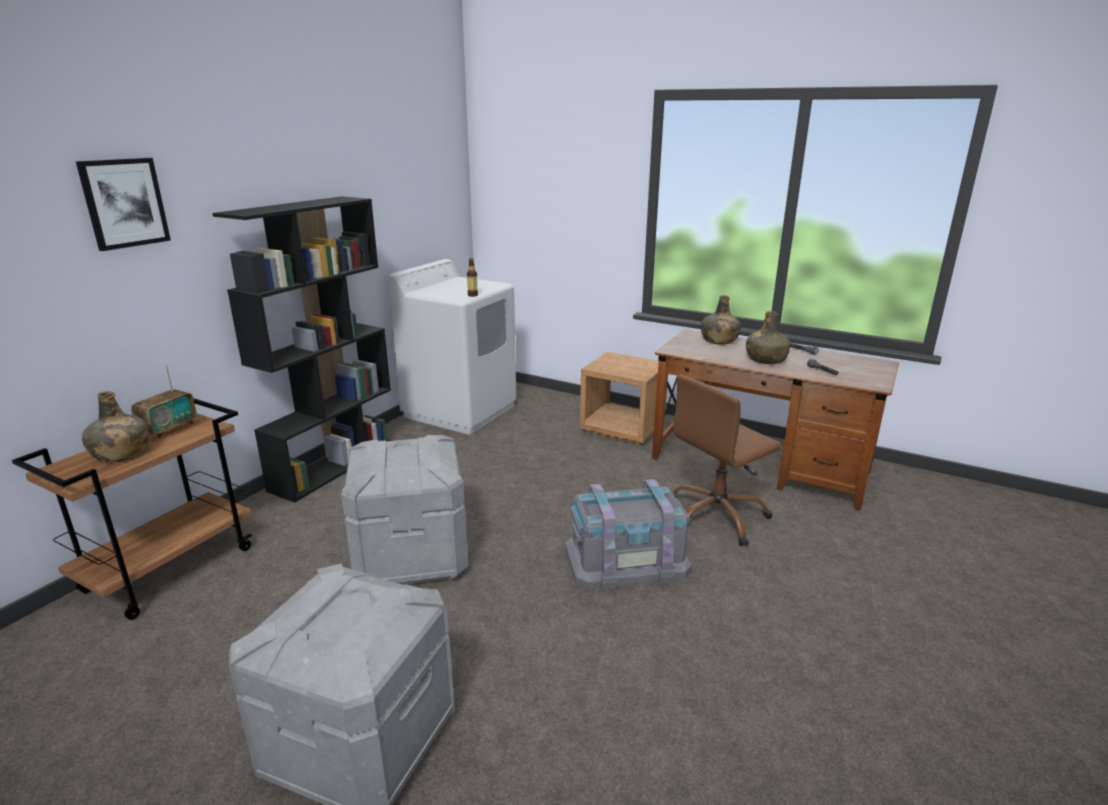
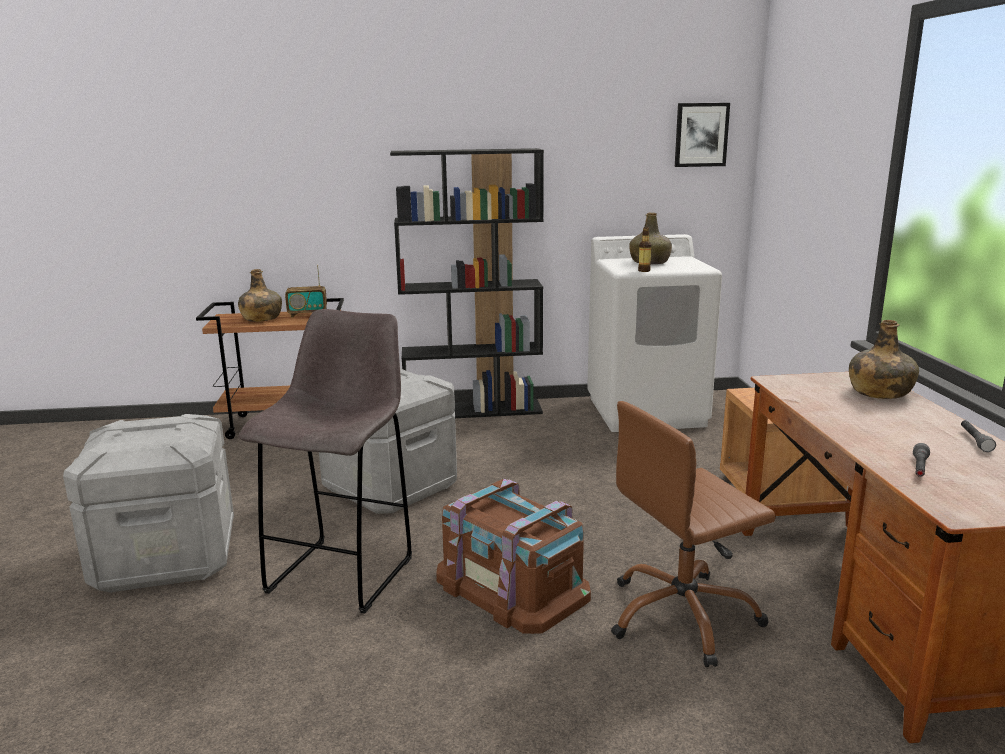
camera: 55 degrees right, 5 degrees down
picture [76,158,171,251] -> picture moved to [675,103,730,167]
grey storage box [565,479,692,590] -> brown storage box [436,479,591,634]
brown office chair [672,375,782,546] -> brown office chair turned 45 degrees counterclockwise [611,401,776,667]
green bottle [746,311,790,364] -> green bottle moved to [629,213,672,264]
none -> grey stool [239,309,412,614]

